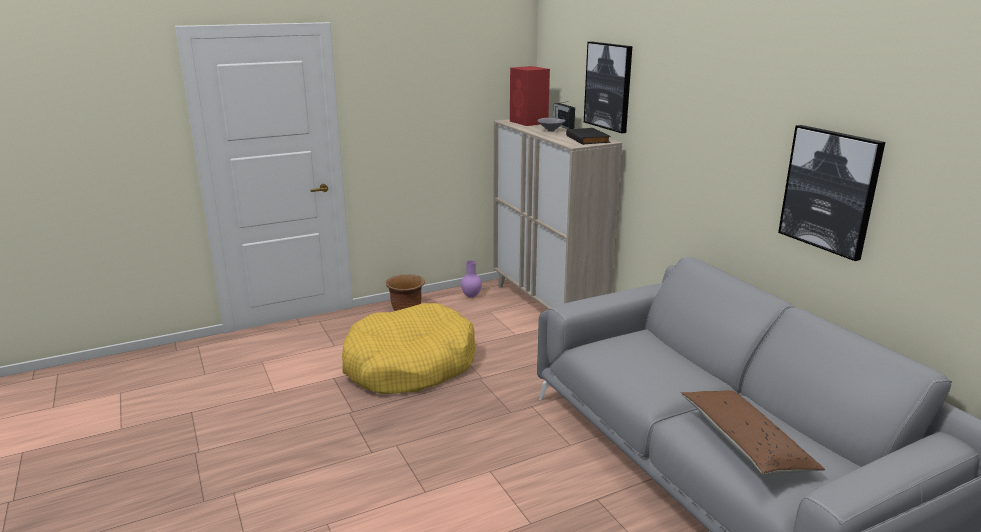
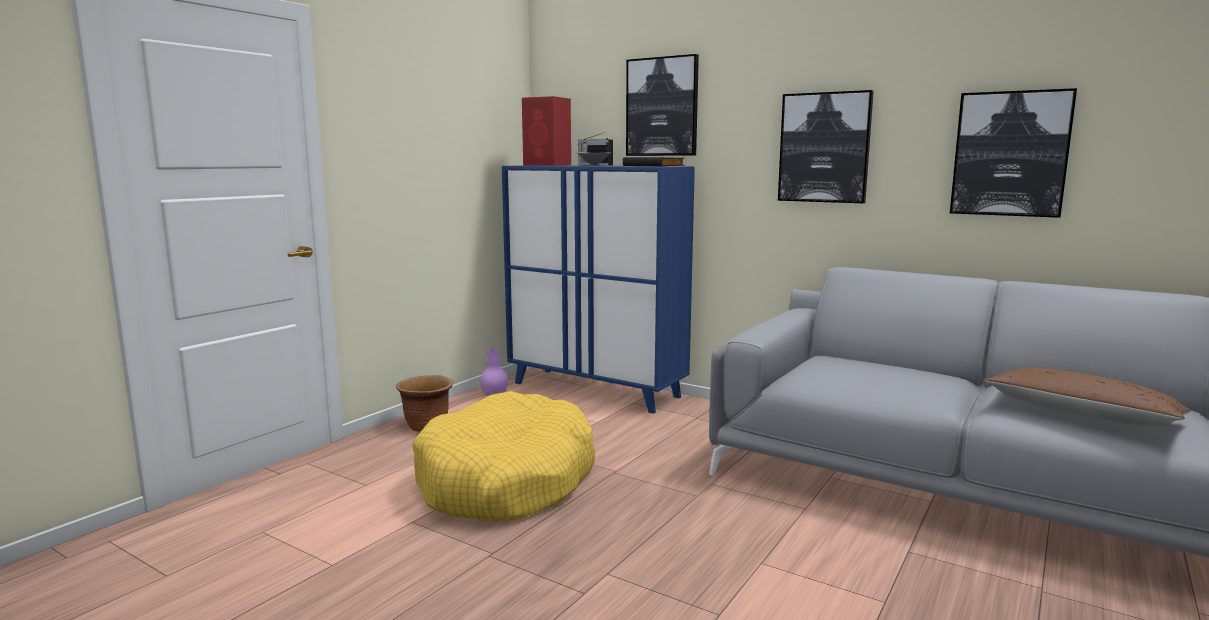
camera: 30 degrees left, 10 degrees down
beige cabinet [493,119,622,310] -> blue cabinet [502,165,695,414]
none -> picture [778,90,874,203]

